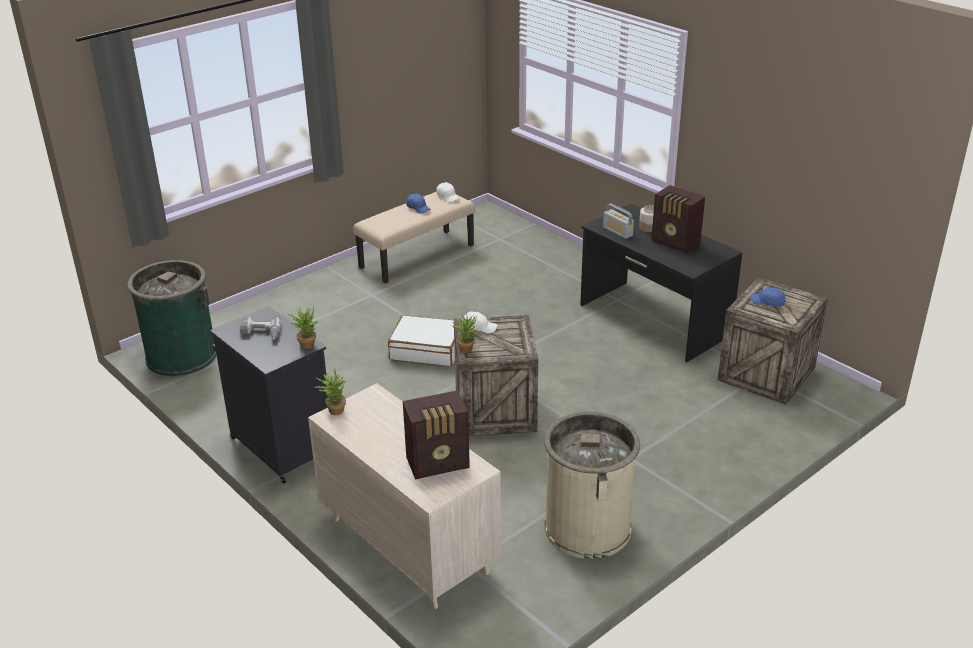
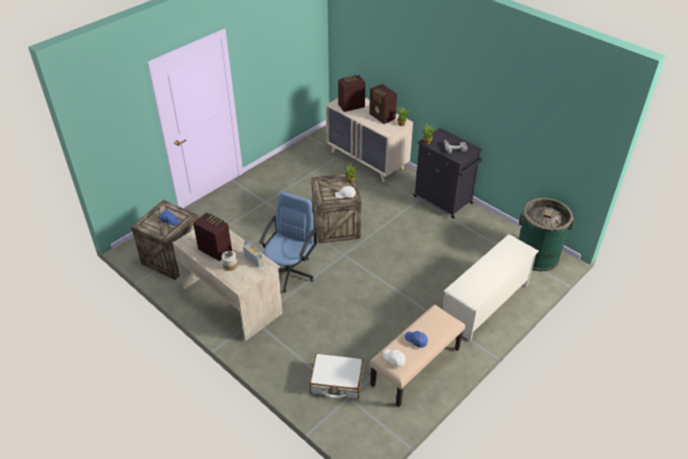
camera: 175 degrees right, 10 degrees up
white suitcase [388,315,455,366] -> white suitcase moved to [310,353,363,399]
beige trash can [544,412,640,559] -> none
black desk [580,204,742,362] -> beige desk [173,229,283,341]
none -> blue office chair [259,192,317,293]
none -> radio [369,84,397,124]
none -> white shoe rack [442,234,539,341]

